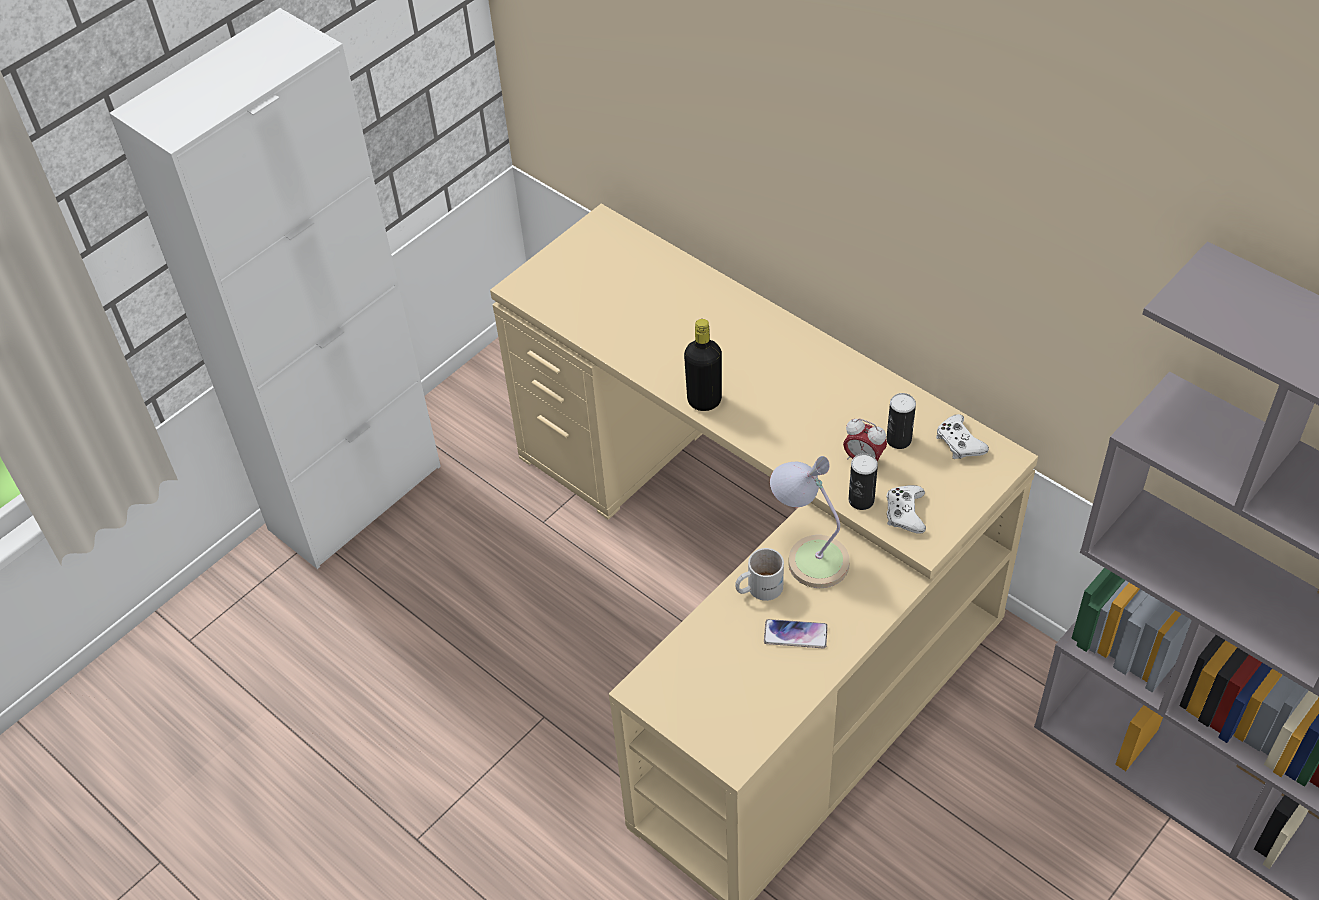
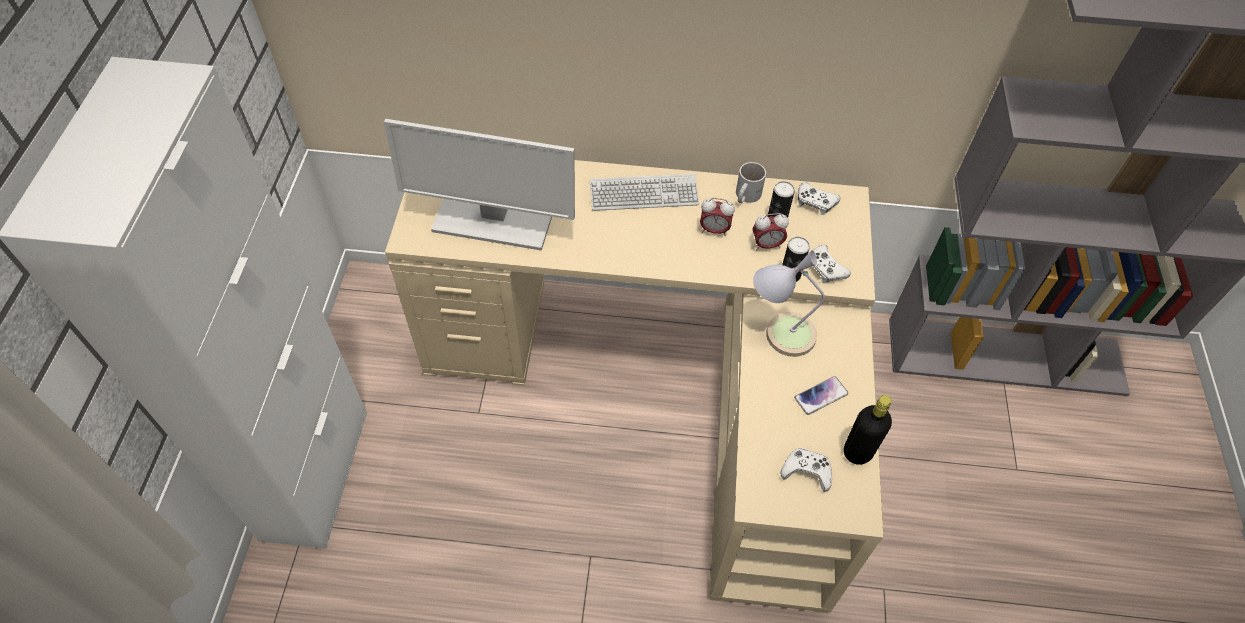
camera: 40 degrees left, 5 degrees up
black bottle [684,319,722,411] -> black bottle moved to [844,395,892,465]
white mug [735,548,784,601] -> white mug moved to [736,162,766,203]
none -> monitor [384,119,575,251]
none -> keyboard [590,174,699,211]
none -> alarm clock [700,198,735,236]
none -> white game controller [780,448,832,492]

